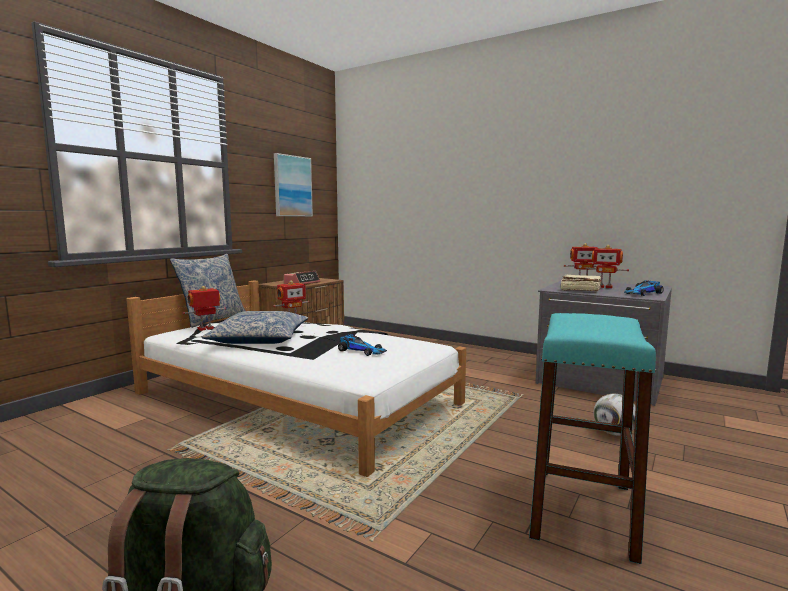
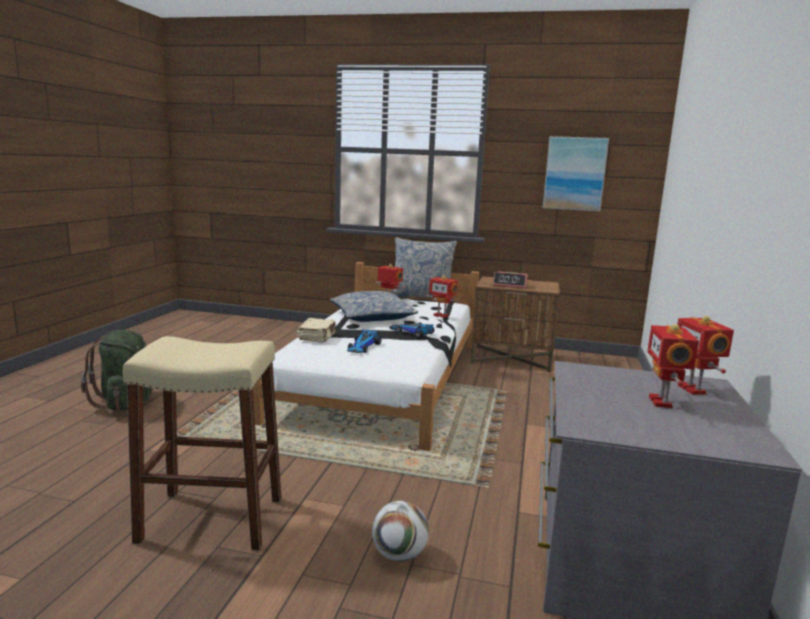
camera: 70 degrees right, 5 degrees up
turquoise stool [529,313,656,564] -> beige stool [123,336,281,550]
beige book [561,275,601,291] -> beige book moved to [297,318,336,342]
toy car [624,280,664,296] -> toy car moved to [391,323,435,339]

